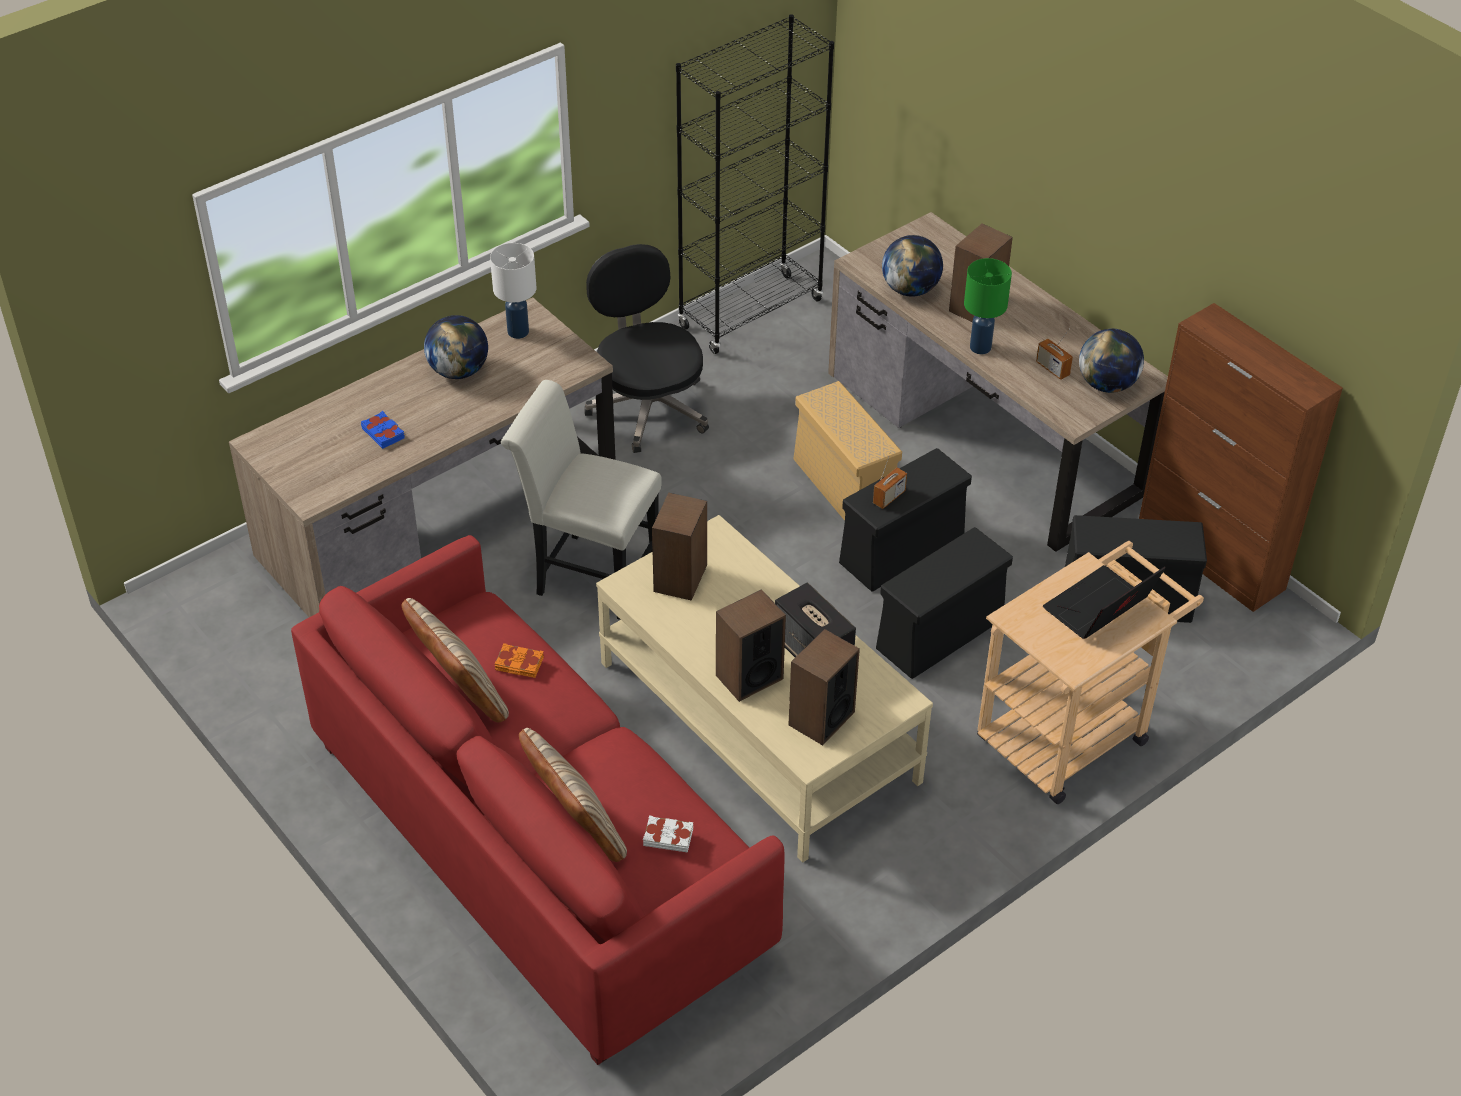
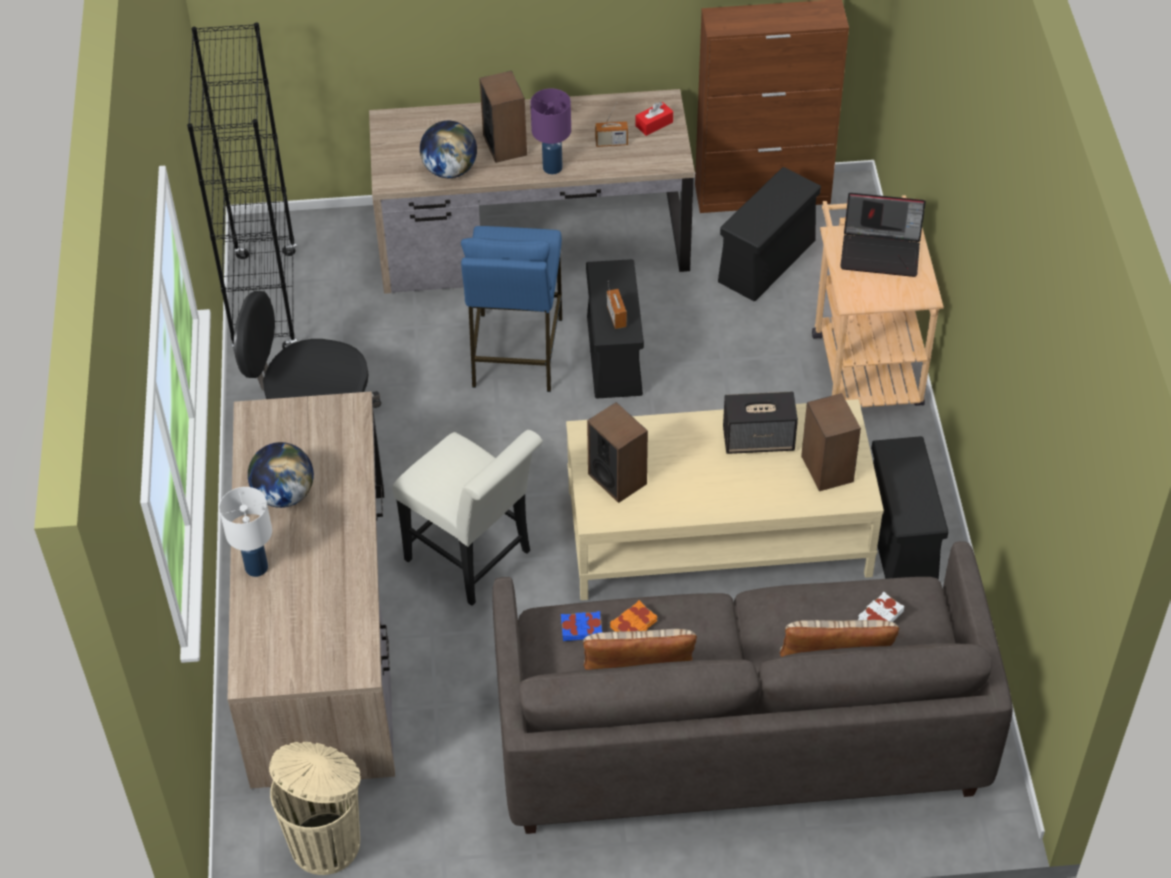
camera: 55 degrees left, 5 degrees up
red sofa [291,535,784,1065] -> grey sofa [492,541,1013,834]
blue book [361,411,405,449] -> blue book moved to [561,611,603,641]
white table lamp [490,243,536,339] -> white table lamp moved to [219,487,272,577]
white chair [501,380,662,620] -> white chair turned 105 degrees counterclockwise [392,430,543,606]
speaker [716,589,786,702] -> none
beige storage box [793,381,902,521] -> blue stool [461,226,562,392]
black storage box [876,527,1013,679] -> black storage box moved to [871,436,949,580]
green table lamp [964,258,1012,354] -> purple table lamp [530,88,571,174]
laptop [1043,565,1166,639] -> laptop turned 75 degrees counterclockwise [840,193,926,277]
globe [1079,329,1144,393] -> red tissue box [635,102,673,136]
none -> beige trash can [269,742,361,875]

